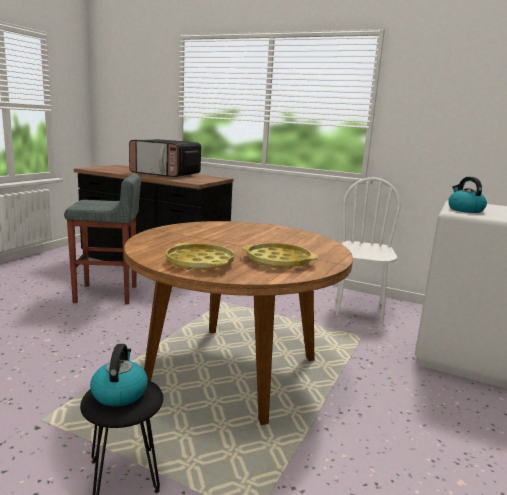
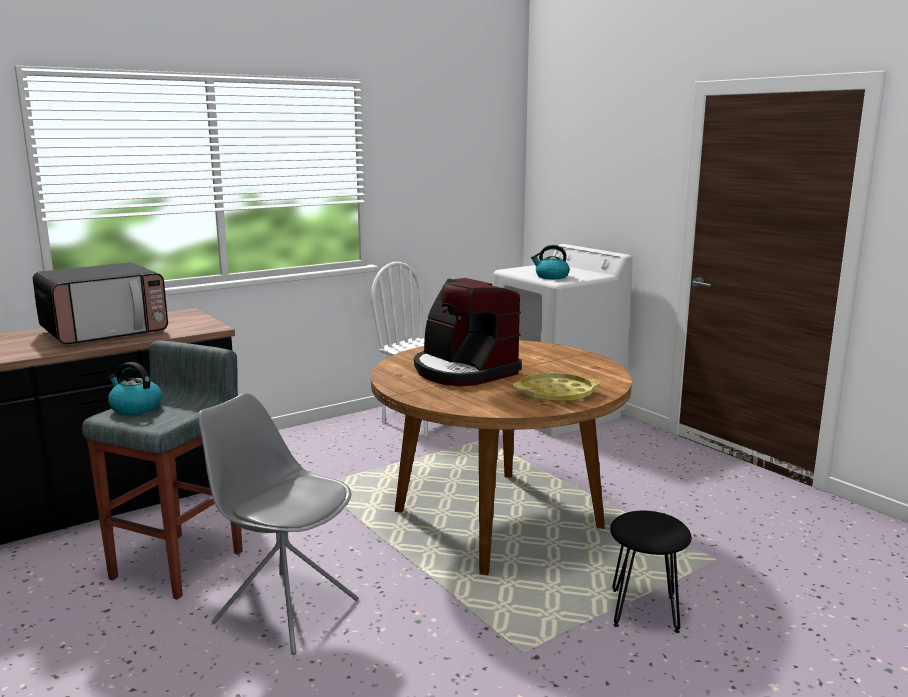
camera: 60 degrees left, 0 degrees up
kettle [90,344,148,407] -> kettle moved to [108,362,162,415]
yellow tray [242,243,318,269] -> none
none -> grey chair [198,393,359,655]
none -> coffee machine [414,278,522,386]

